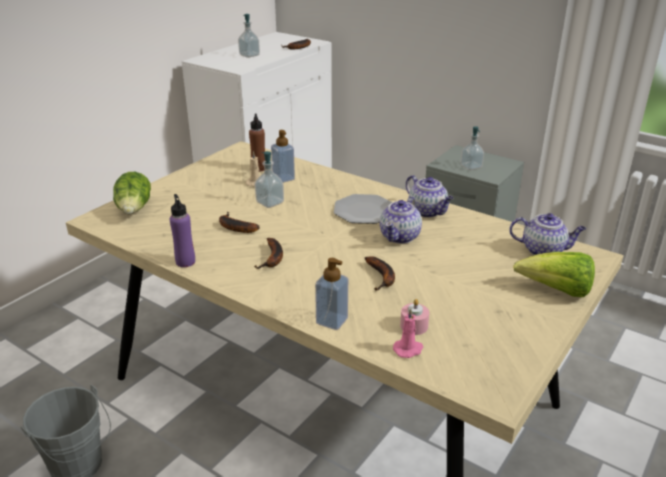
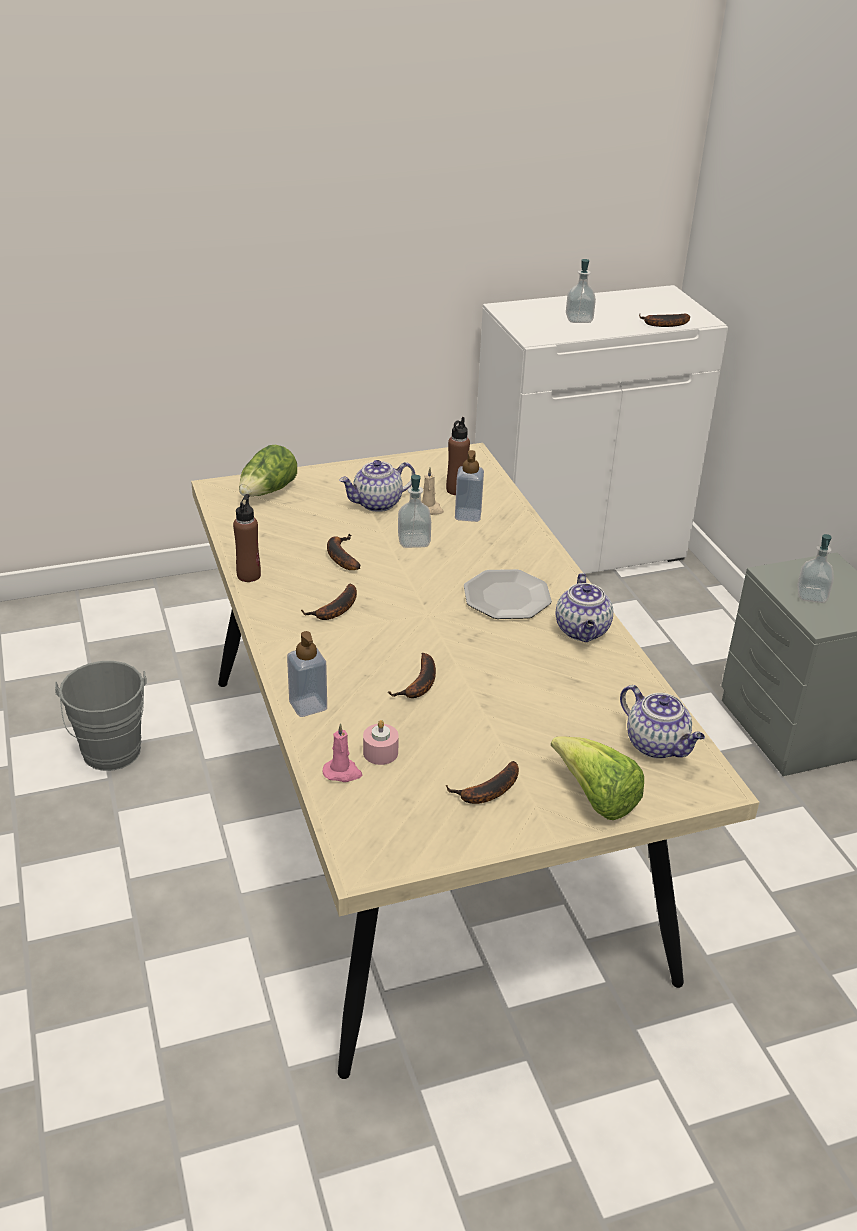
camera: 35 degrees right, 5 degrees up
purple bottle [170,194,195,267] -> brown bottle [233,494,261,582]
teapot [380,196,422,244] -> teapot moved to [339,460,415,512]
none -> banana [446,761,519,804]

